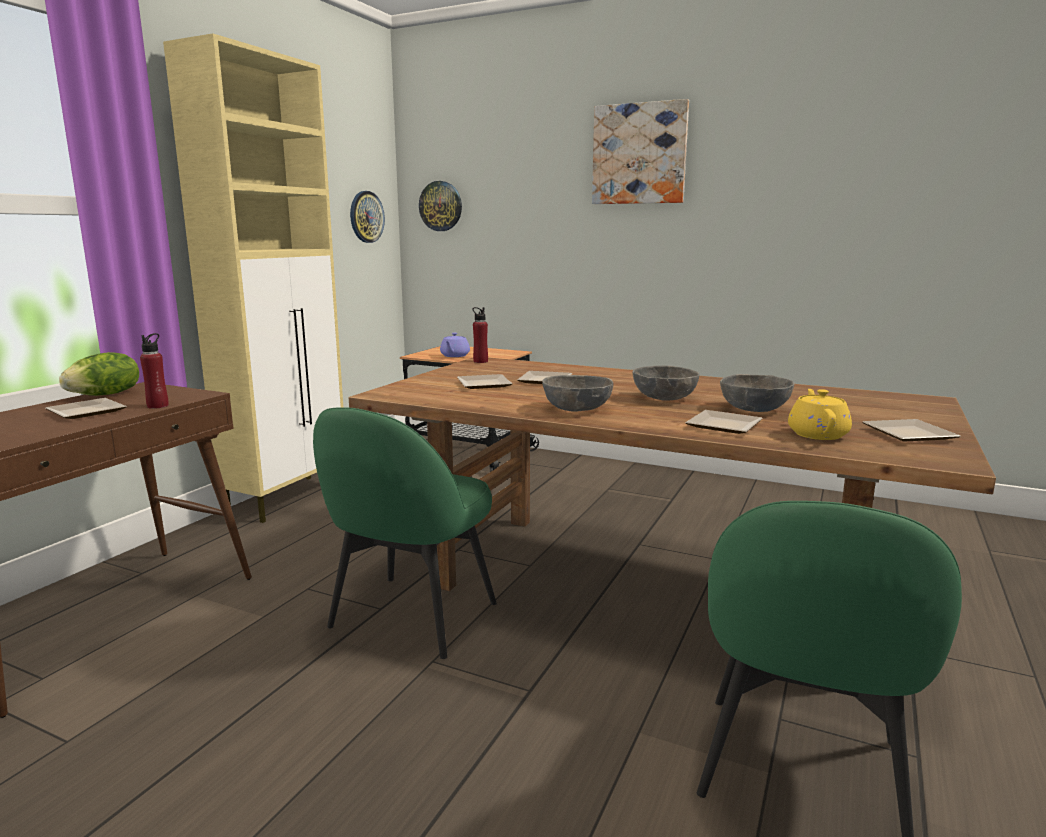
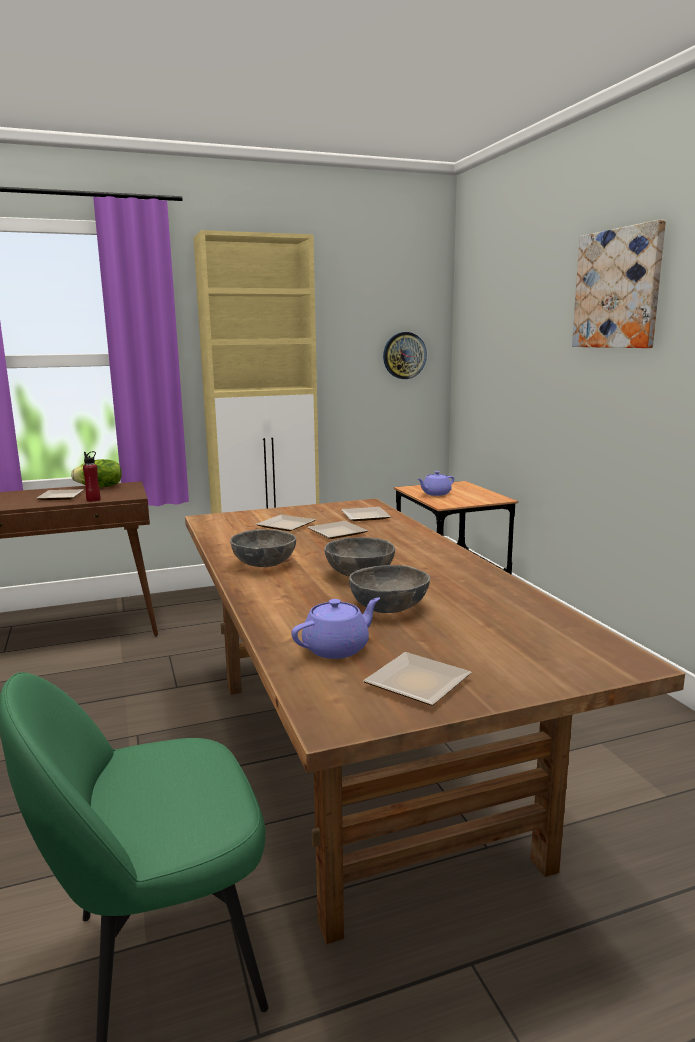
camera: 45 degrees right, 0 degrees up
green chair [313,407,497,659] -> none
wall clock [419,181,462,231] -> none
red bottle [473,307,488,363] -> none
plate [685,410,763,434] -> plate moved to [341,507,391,521]
yellow teapot [788,389,852,440] -> purple teapot [291,598,380,659]

